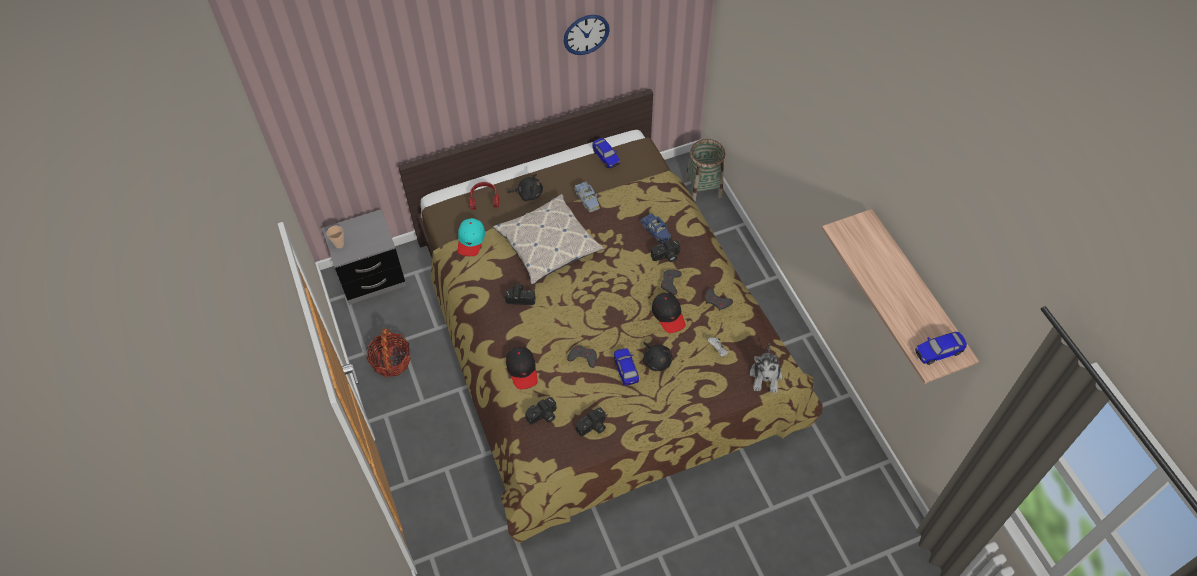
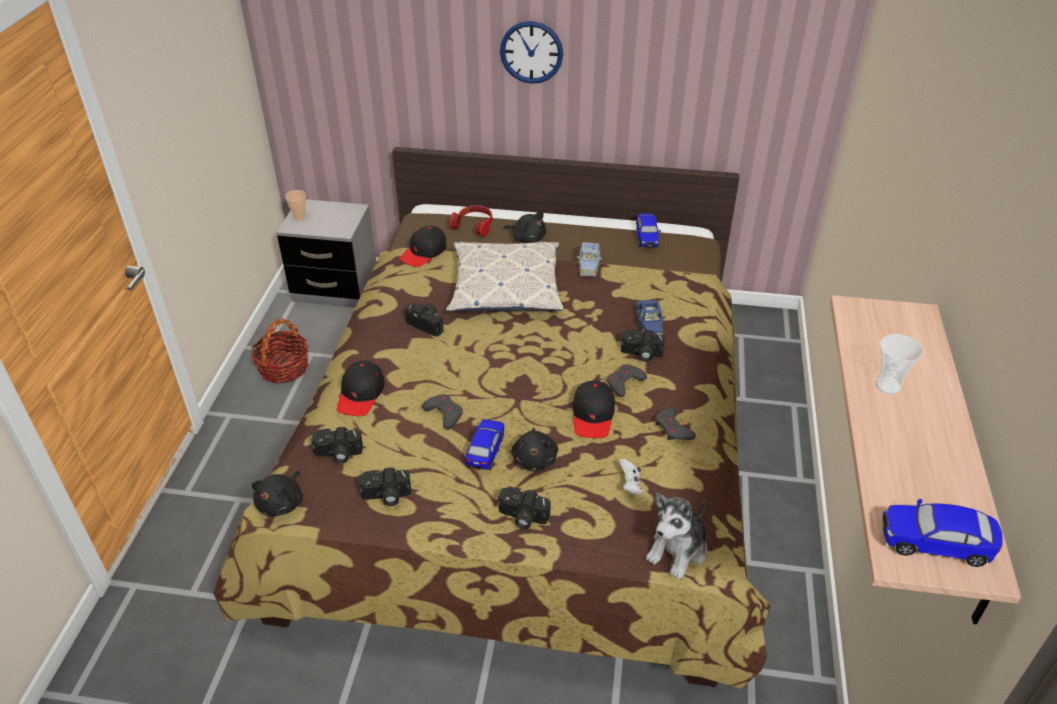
camera: 30 degrees right, 15 degrees down
turquoise cap [458,218,485,256] -> black cap [400,225,447,267]
wall clock [564,15,610,55] -> wall clock moved to [500,21,563,84]
basket [685,139,725,202] -> none
none -> black plush toy [252,471,303,517]
none -> camera [498,487,551,530]
none -> cup [875,334,924,395]

